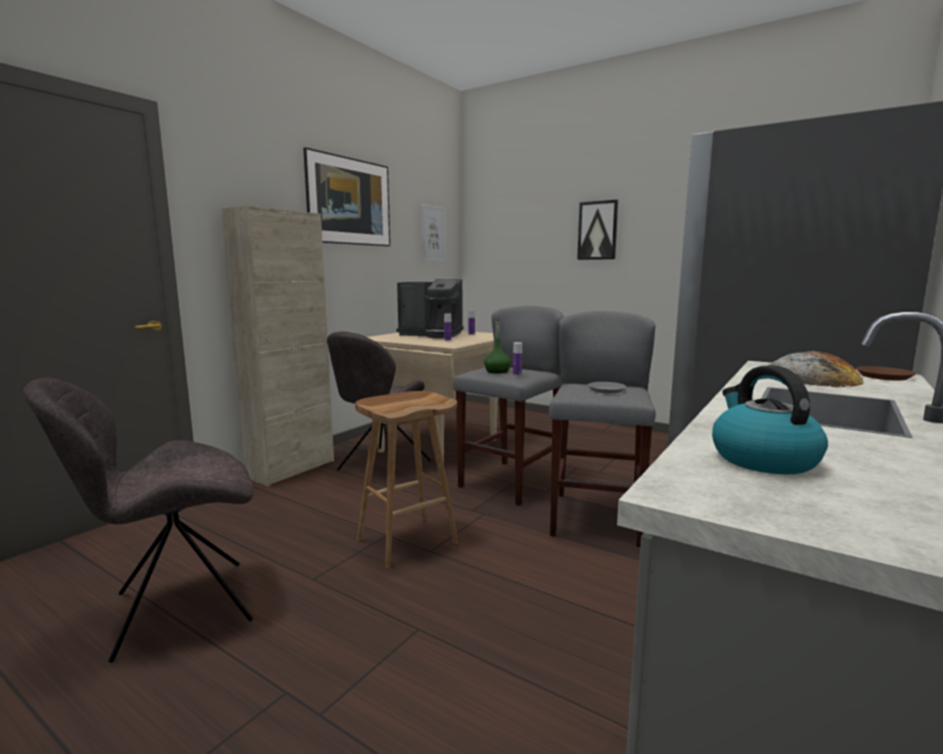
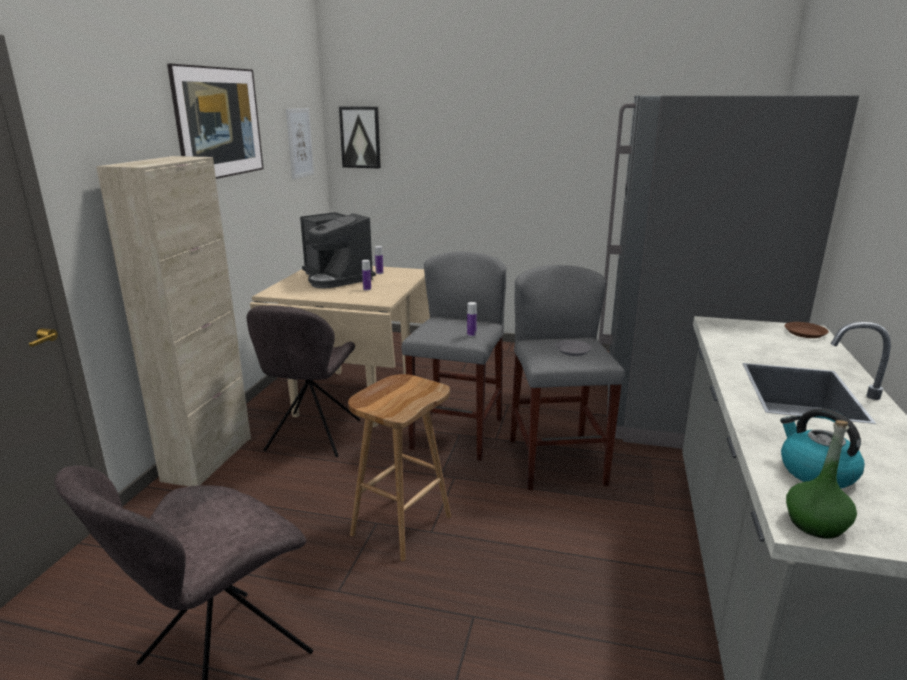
camera: 20 degrees left, 10 degrees up
coffee machine [396,279,464,338] -> coffee machine turned 60 degrees clockwise [300,212,376,288]
green bottle [484,319,511,373] -> green bottle moved to [786,420,857,539]
picture [577,200,618,260] -> picture moved to [339,107,381,168]
bread [767,351,864,387] -> none

